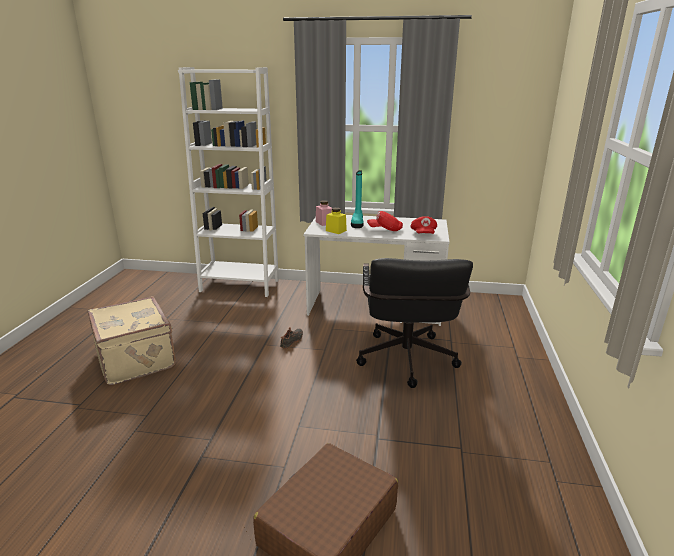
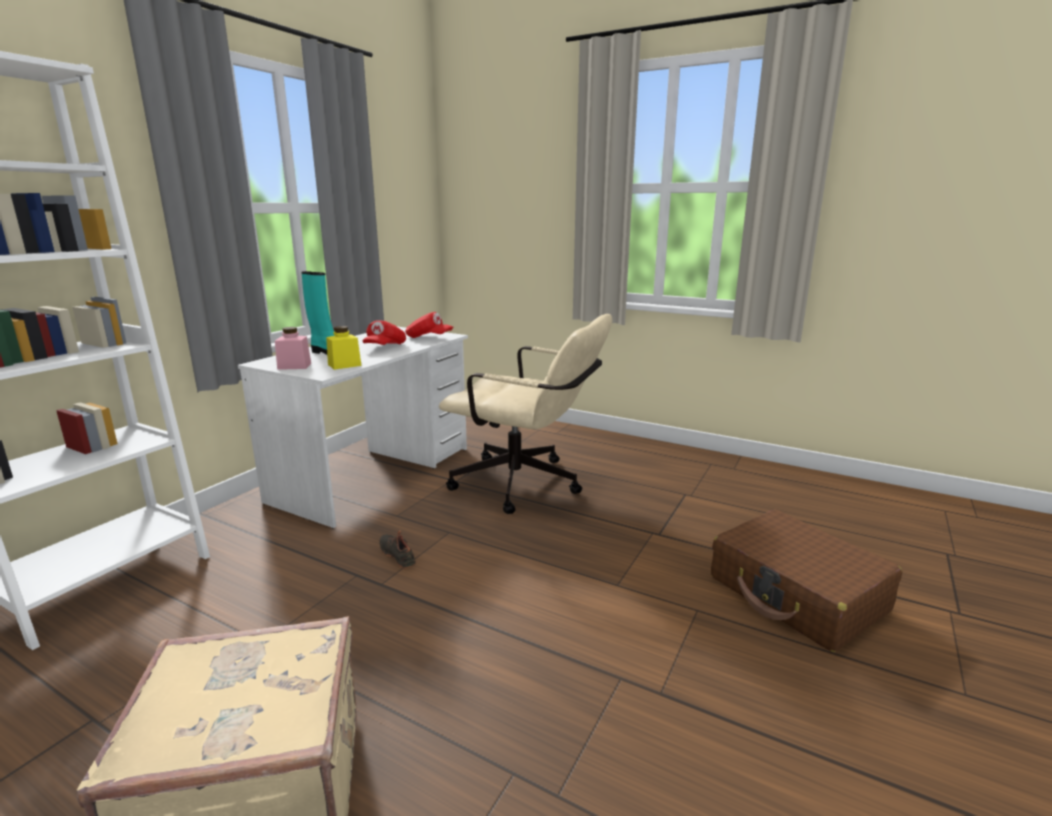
camera: 70 degrees left, 5 degrees down
black office chair [356,258,473,388] -> beige office chair [439,314,612,514]

